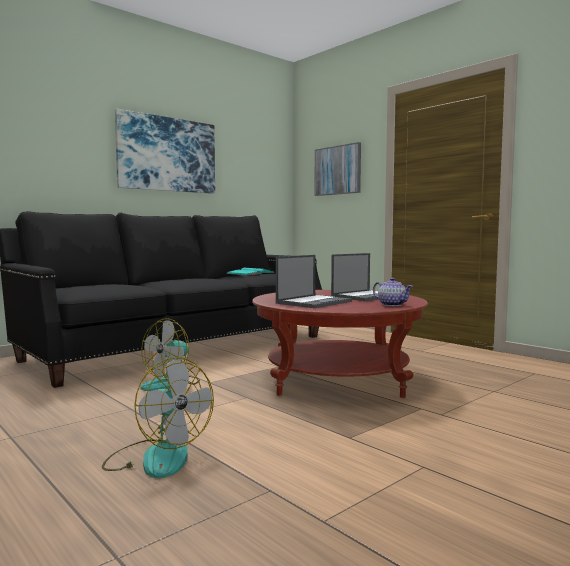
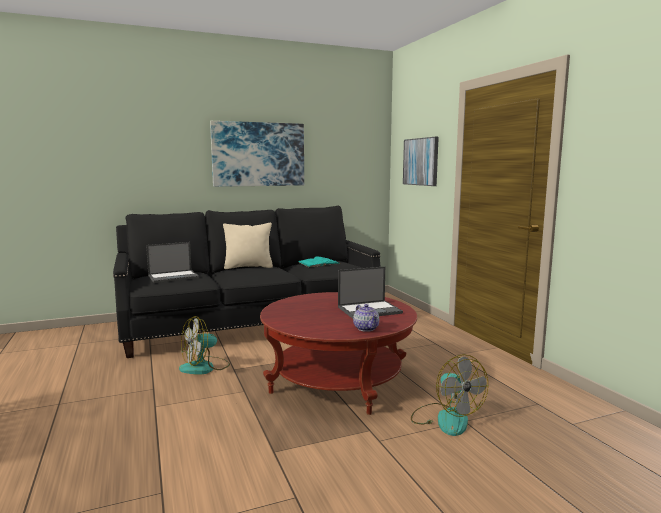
camera: 20 degrees right, 5 degrees up
fan [102,357,214,478] -> fan moved to [411,354,488,436]
laptop [276,255,352,308] -> laptop moved to [146,242,199,283]
none -> beige pillow [223,223,273,269]

